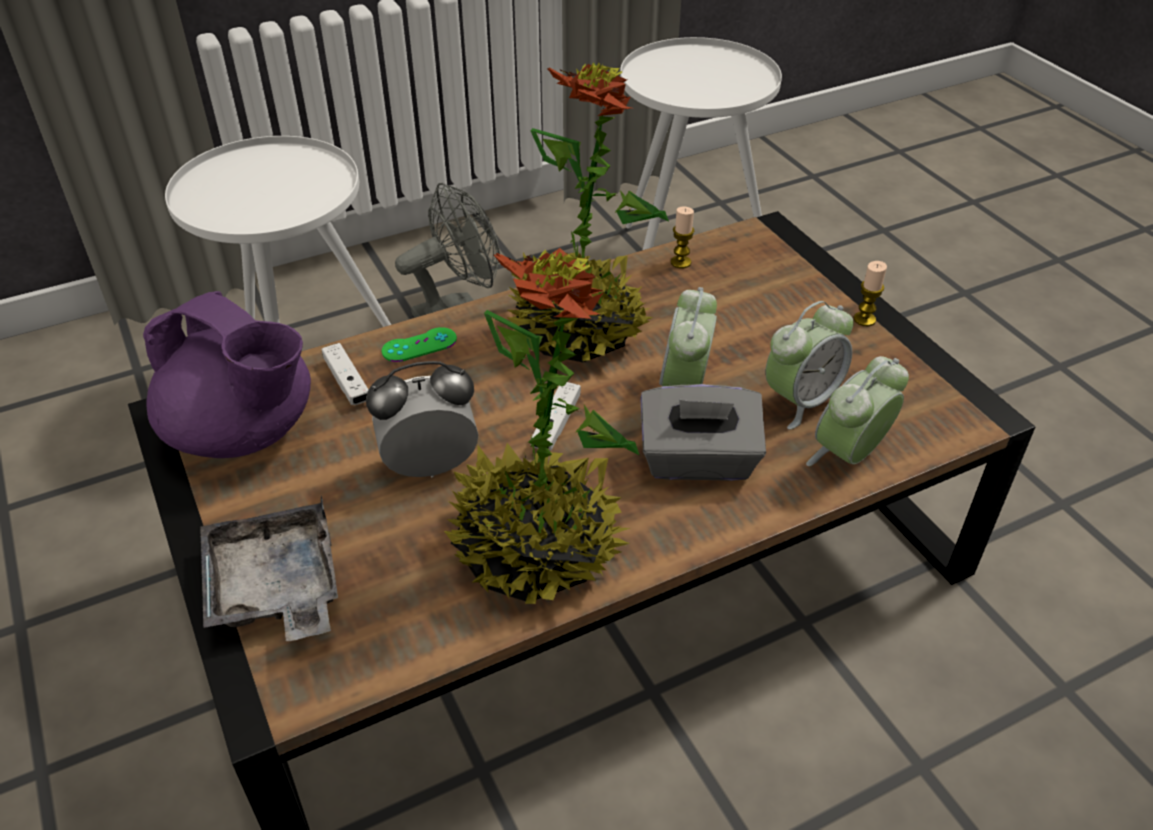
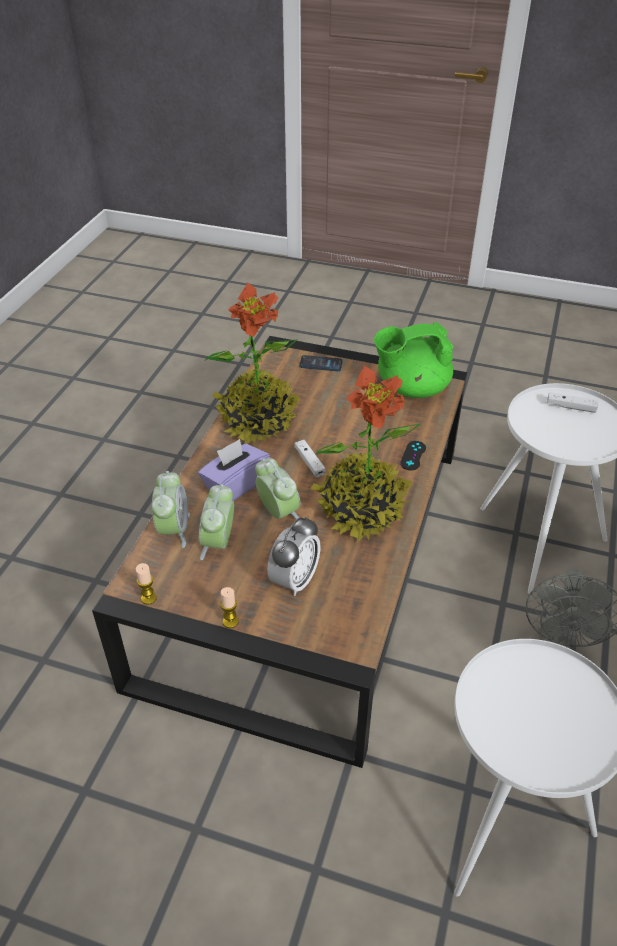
camera: 135 degrees right, 0 degrees up
purple teapot [143,291,311,458] -> green teapot [374,322,454,398]
grey tray [200,496,338,641] -> phone [299,355,343,371]
white game controller [321,343,369,405] -> white game controller moved to [547,392,599,413]
alarm clock [366,361,478,477] -> alarm clock moved to [267,516,320,596]
green game controller [382,327,457,362] -> black game controller [400,441,426,470]
grey tissue box [640,384,766,481] -> purple tissue box [198,439,270,501]
candle [671,207,694,268] -> candle moved to [136,563,157,605]

